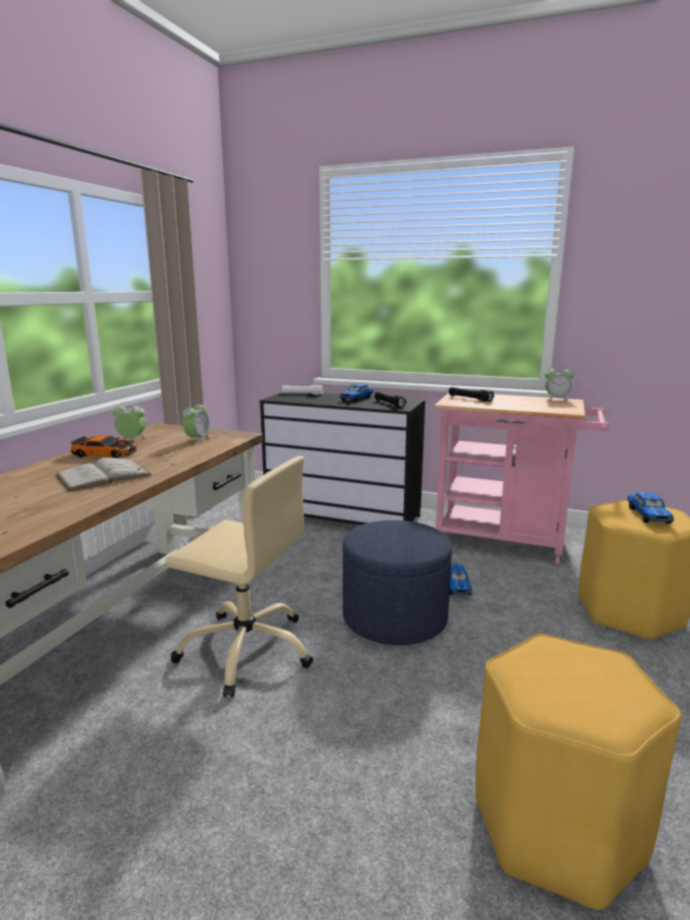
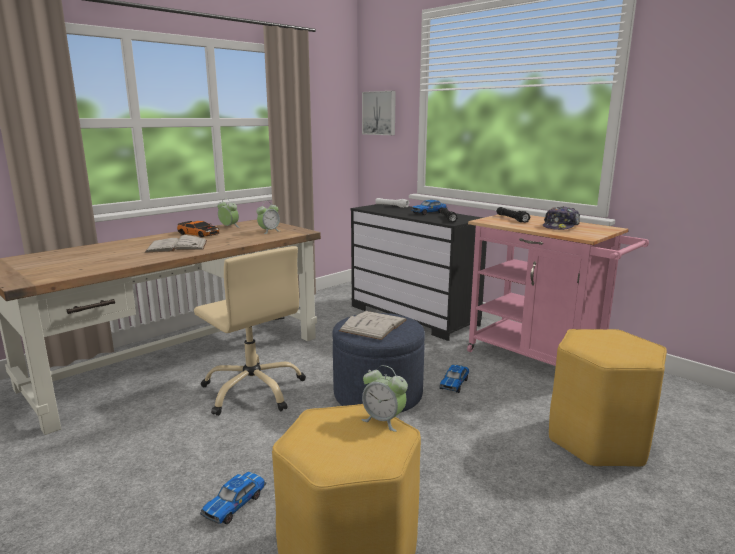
camera: 25 degrees right, 0 degrees up
alarm clock [545,365,574,401] -> alarm clock moved to [362,365,408,432]
toy car [627,492,674,524] -> toy car moved to [200,472,266,524]
none -> white book [339,311,407,340]
none -> picture [362,91,396,135]
none -> cap [543,206,580,230]

